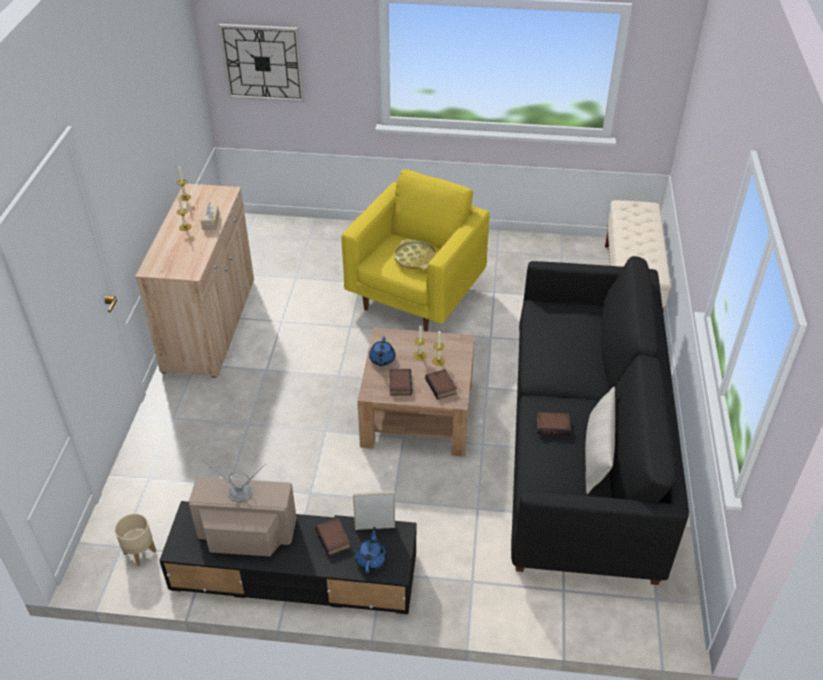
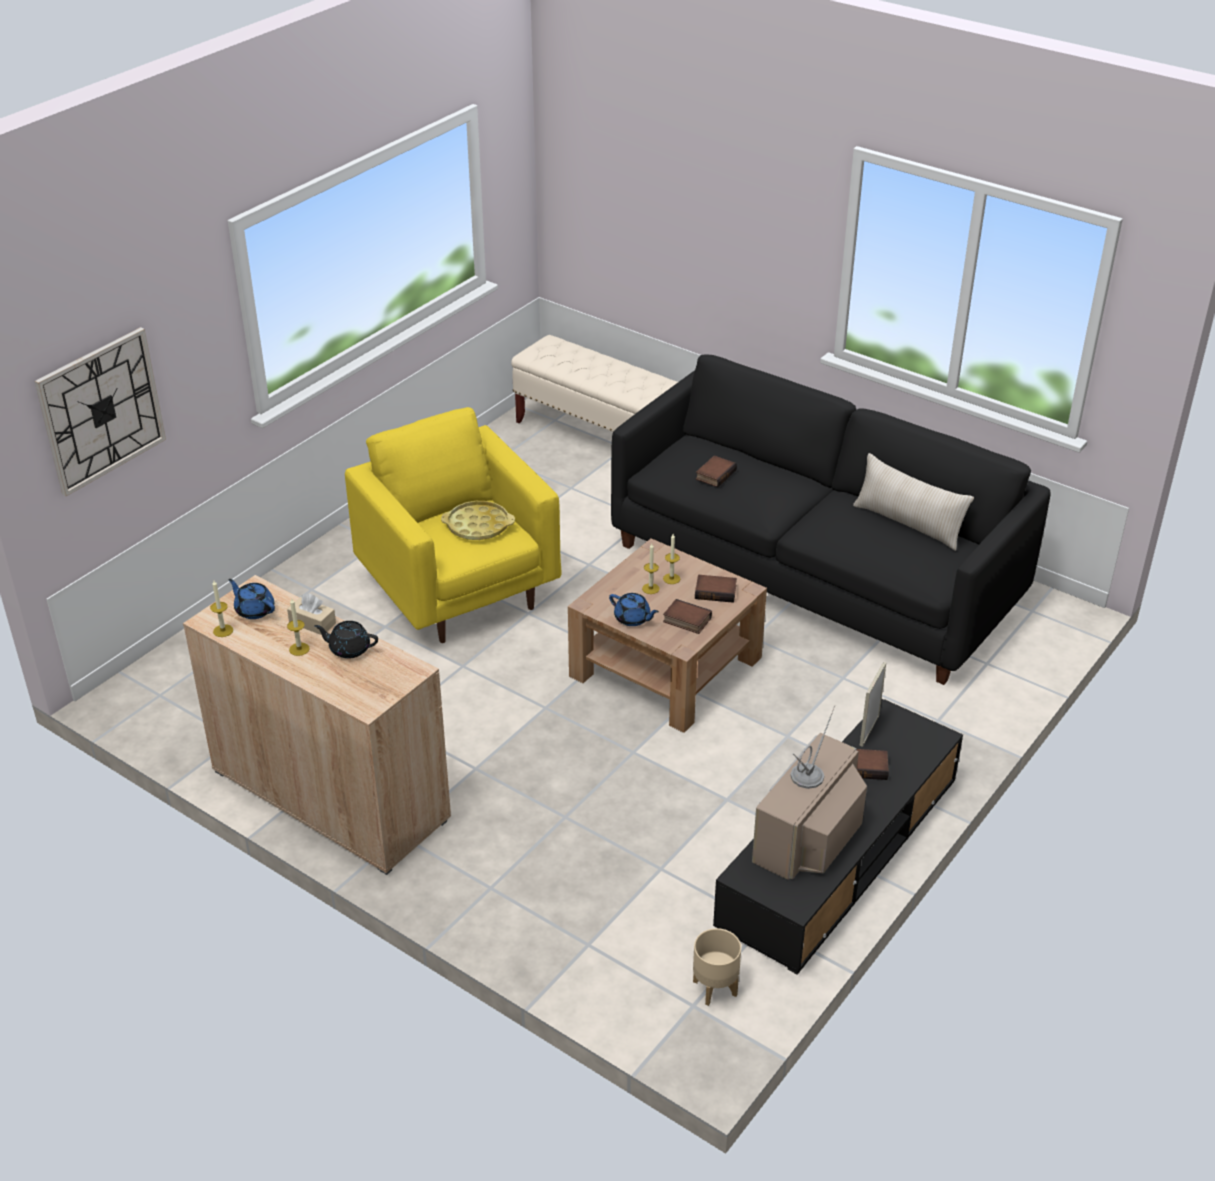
camera: 60 degrees left, 5 degrees down
blue teapot [355,527,386,573] -> blue teapot moved to [228,579,275,619]
book [537,412,571,436] -> book moved to [696,455,737,487]
none -> black teapot [314,621,378,659]

